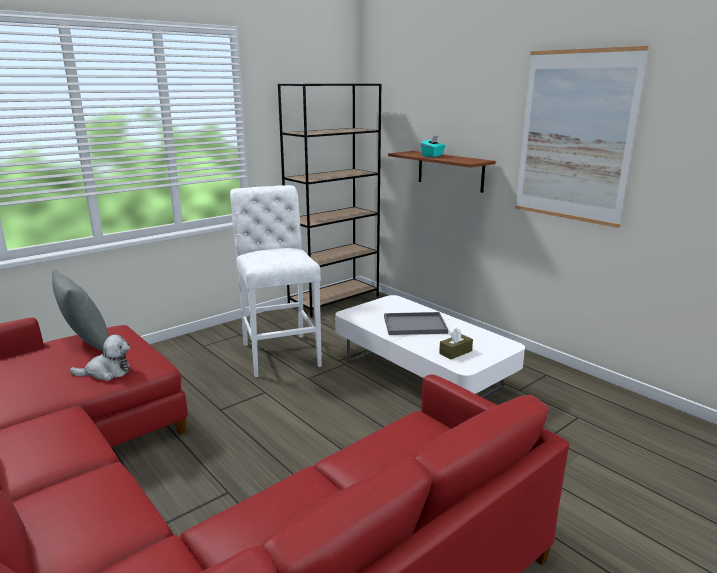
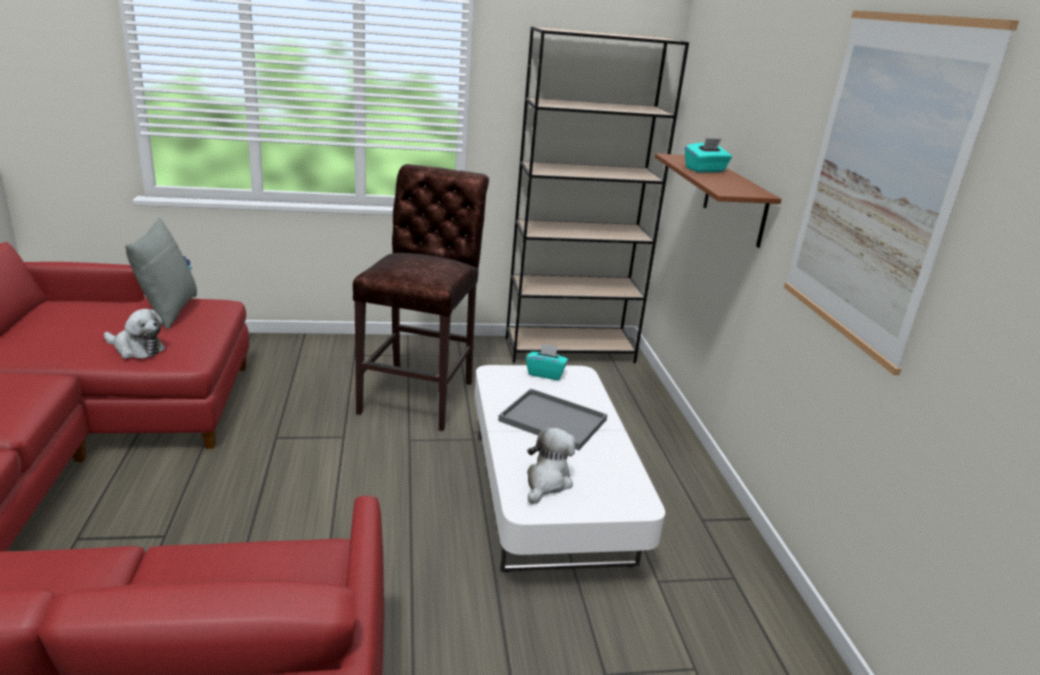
camera: 30 degrees right, 5 degrees up
white stool [230,185,322,377] -> brown stool [353,164,489,431]
brown tissue box [439,328,473,359] -> plush toy [527,428,576,504]
none -> turquoise tissue box [526,343,568,380]

